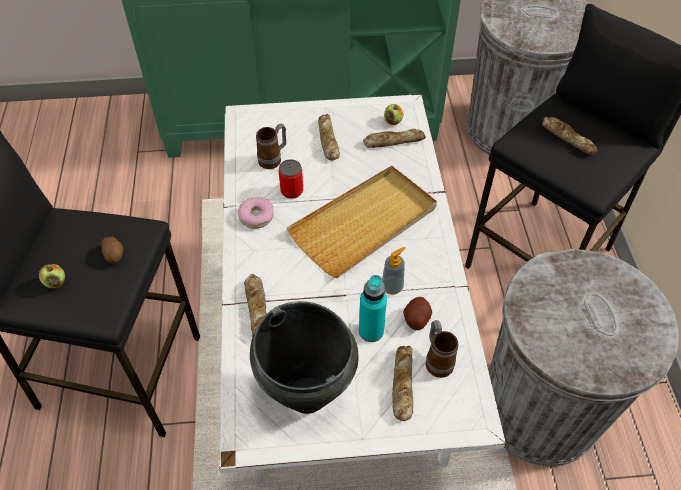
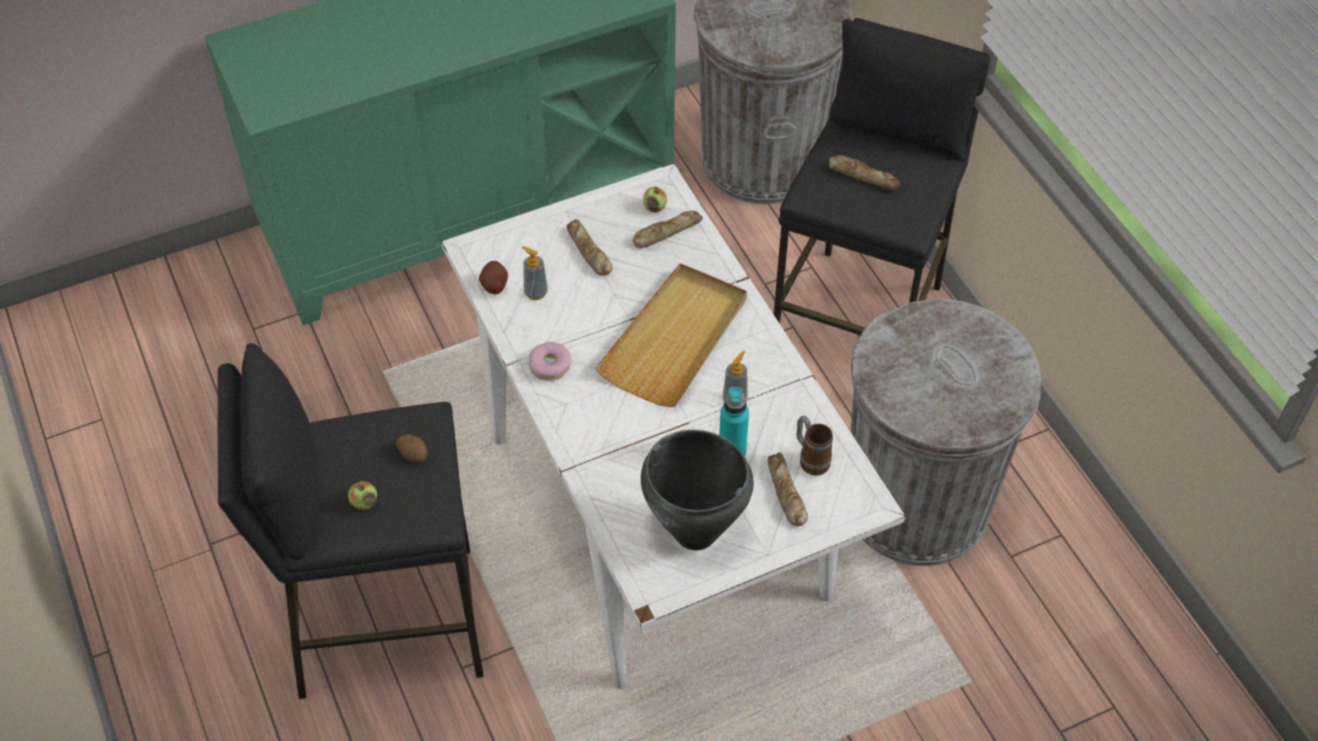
camera: 20 degrees left, 0 degrees up
bread [244,274,267,337] -> none
mug [256,124,286,169] -> soap dispenser [521,246,548,300]
can [279,160,303,199] -> none
potato [403,297,432,330] -> potato moved to [479,261,508,294]

